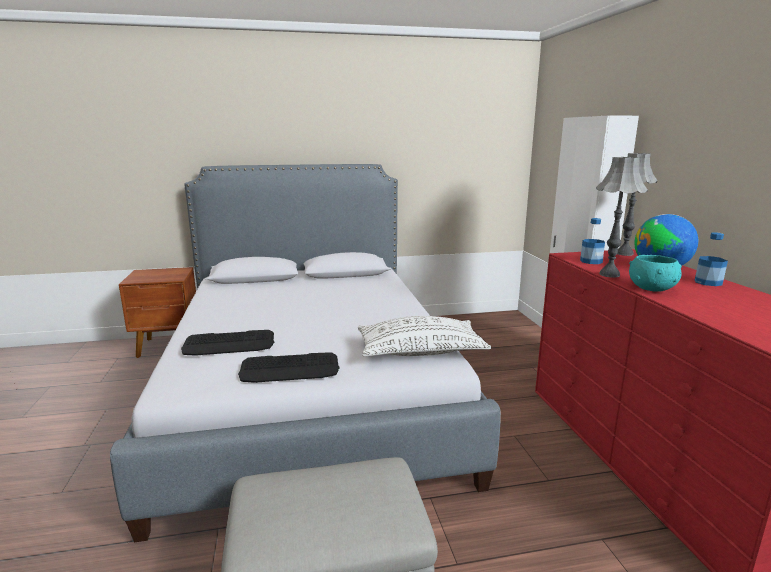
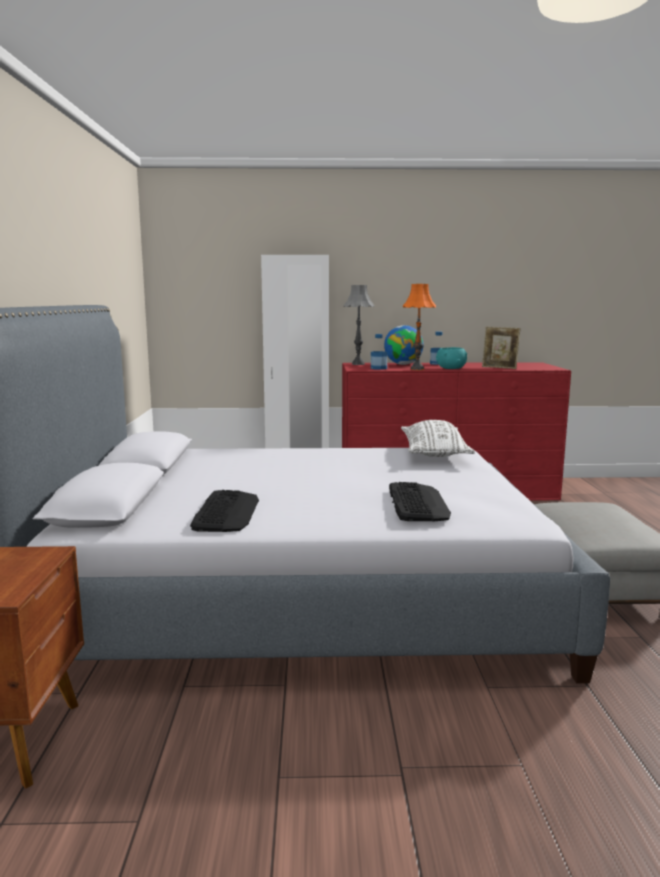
camera: 80 degrees left, 5 degrees down
keyboard [238,352,340,383] -> keyboard moved to [190,490,259,532]
grey table lamp [596,157,648,278] -> orange table lamp [403,284,436,370]
none -> picture frame [482,326,520,369]

